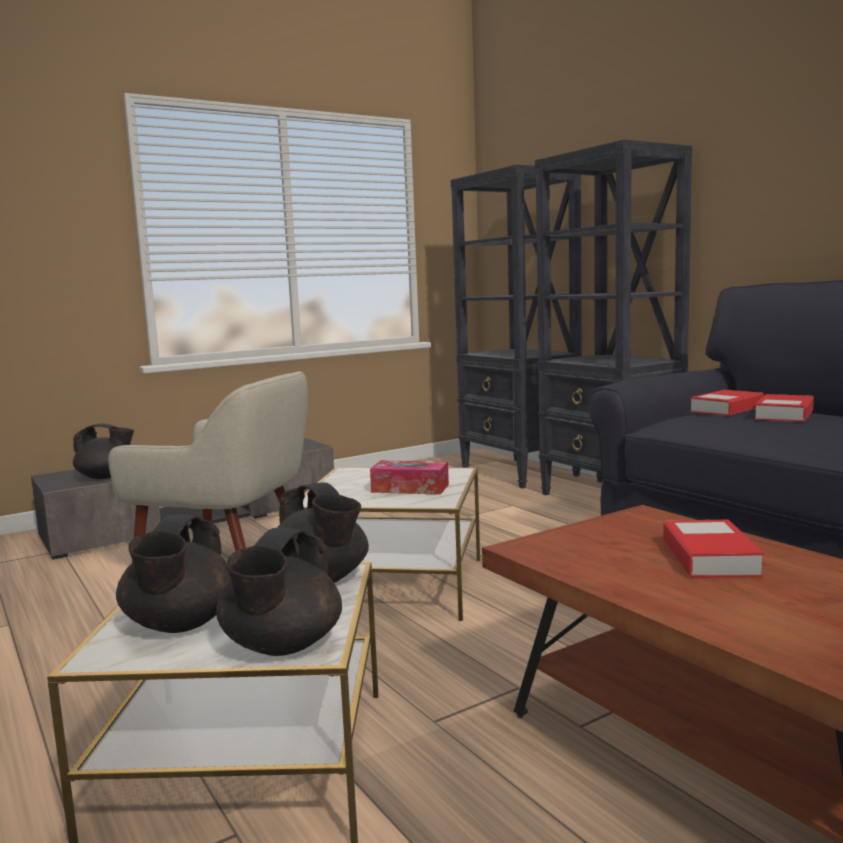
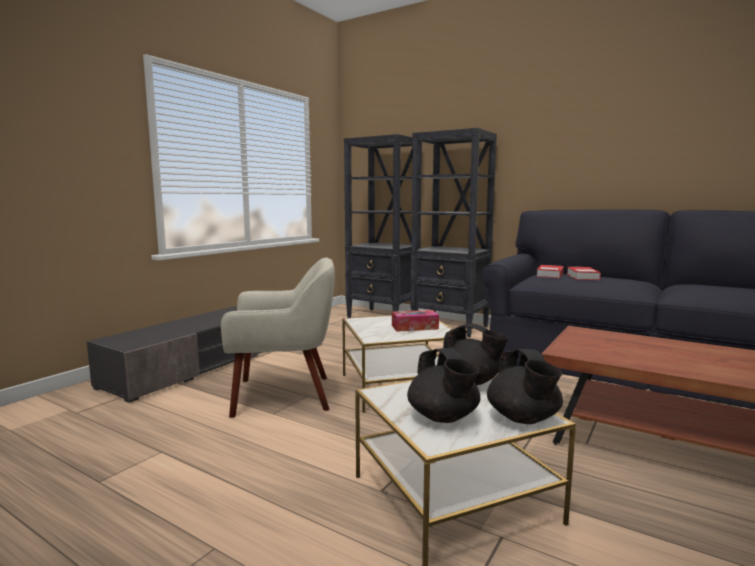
camera: 25 degrees left, 0 degrees up
black teapot [73,423,134,479] -> none
book [663,520,764,578] -> none

